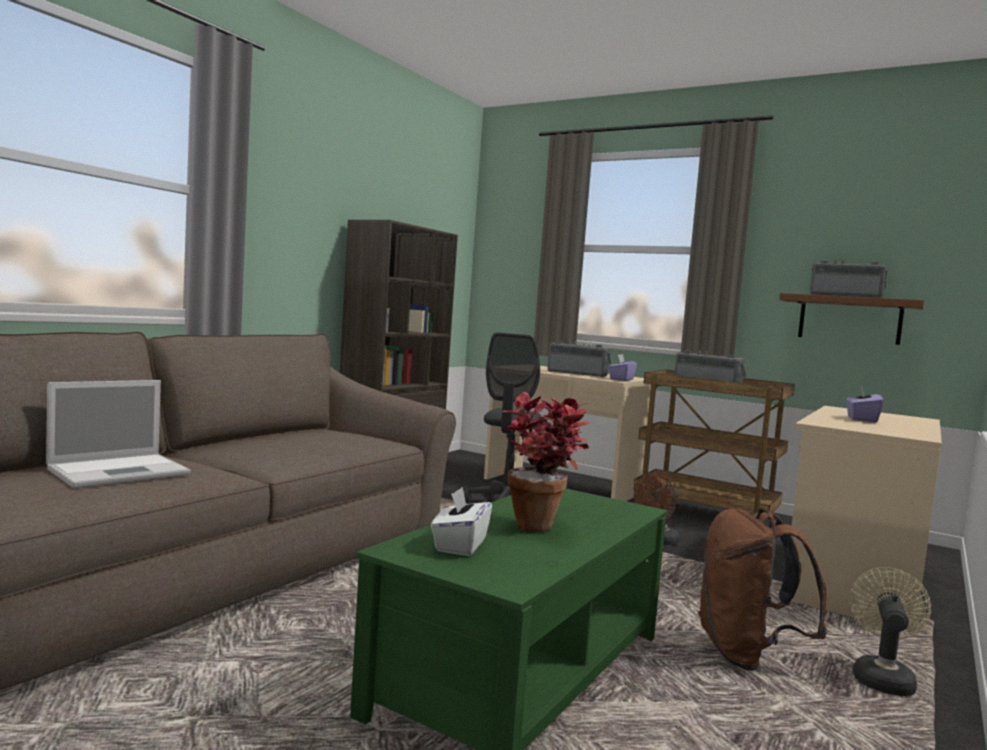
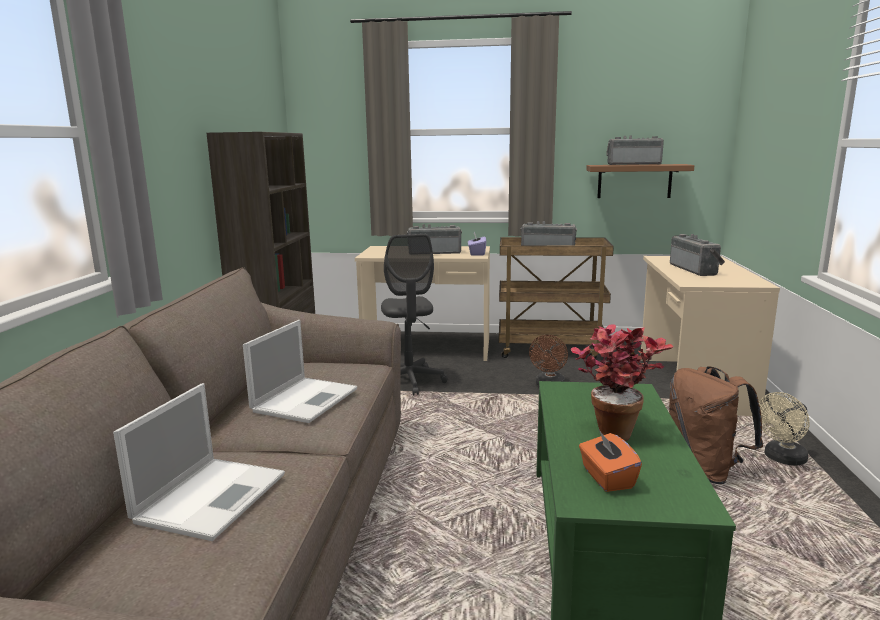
camera: 25 degrees left, 10 degrees up
white tissue box [431,487,492,556] -> orange tissue box [579,430,642,492]
purple tissue box [846,385,883,422] -> radio [670,234,725,276]
beige fan [849,567,931,696] -> beige fan turned 120 degrees counterclockwise [759,392,810,466]
none -> laptop [243,320,357,423]

